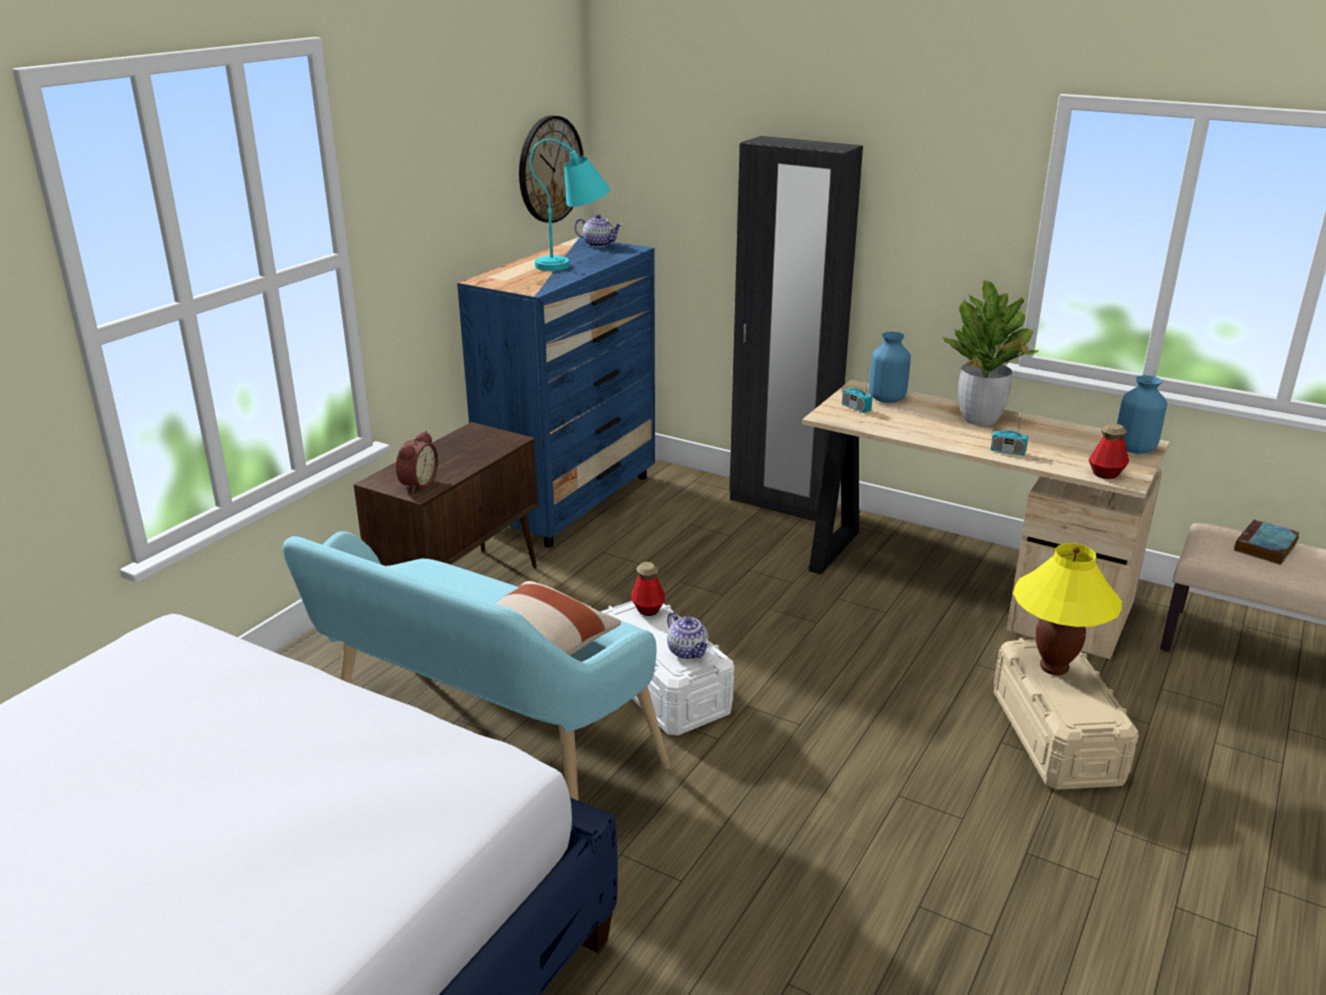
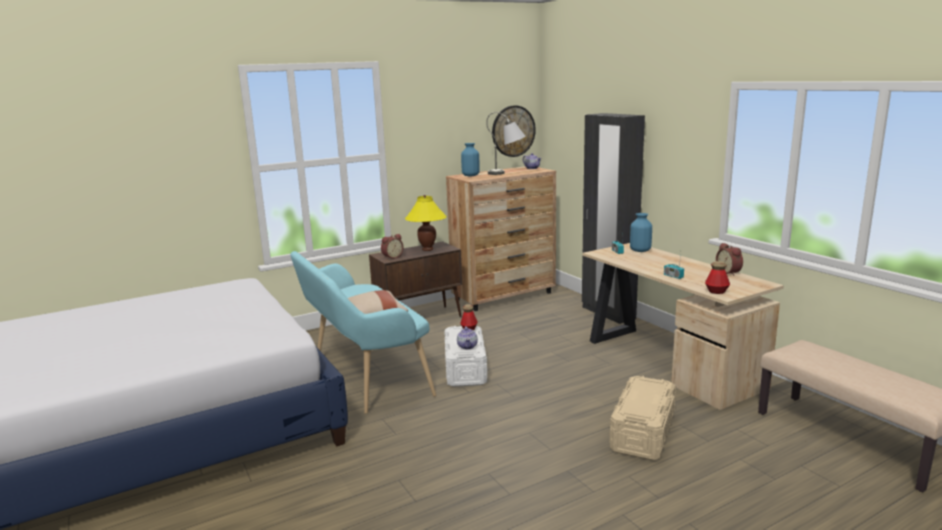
camera: 30 degrees right, 10 degrees down
blue dresser [457,237,655,548] -> brown dresser [446,166,556,311]
turquoise table lamp [530,138,610,271] -> grey table lamp [486,112,526,175]
potted plant [942,280,1039,426] -> none
yellow table lamp [1013,543,1123,675] -> yellow table lamp moved to [405,195,447,251]
blue vase [1117,375,1167,454] -> blue vase moved to [461,143,480,176]
book [1234,519,1300,565] -> none
none -> alarm clock [716,243,743,276]

